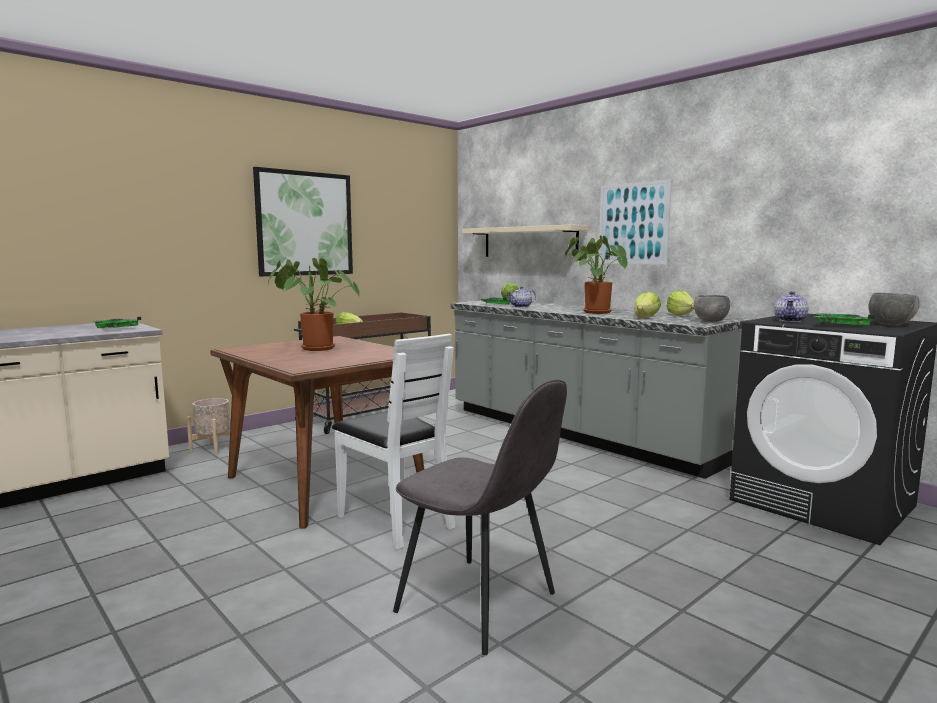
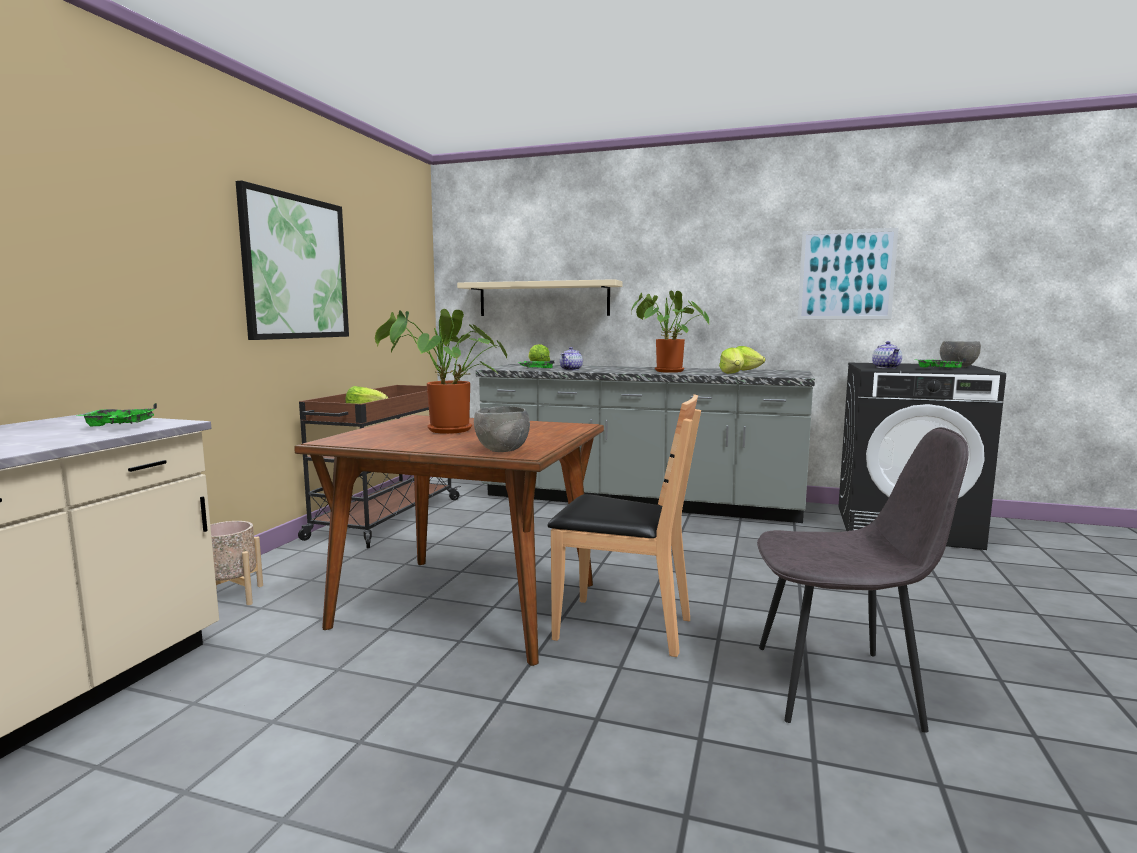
camera: 30 degrees left, 0 degrees up
white chair [332,334,455,550] -> brown chair [547,394,701,657]
picture [598,179,672,265] -> picture moved to [797,228,899,319]
grey bowl [694,295,730,322] -> grey bowl moved to [474,406,530,452]

